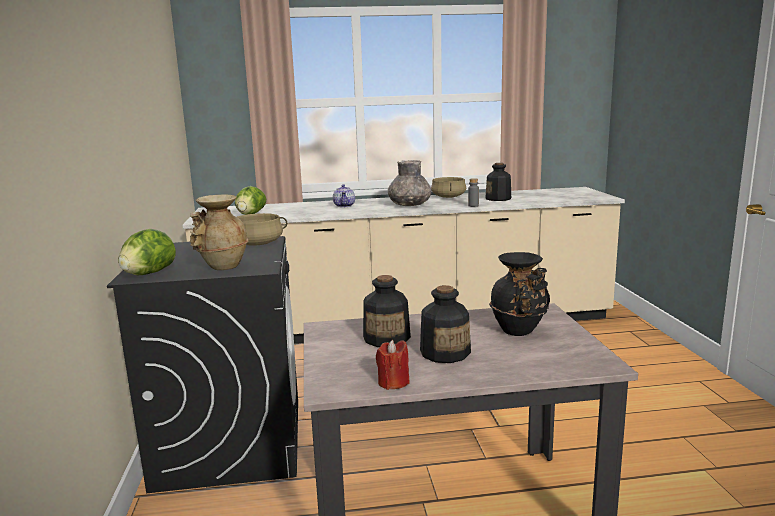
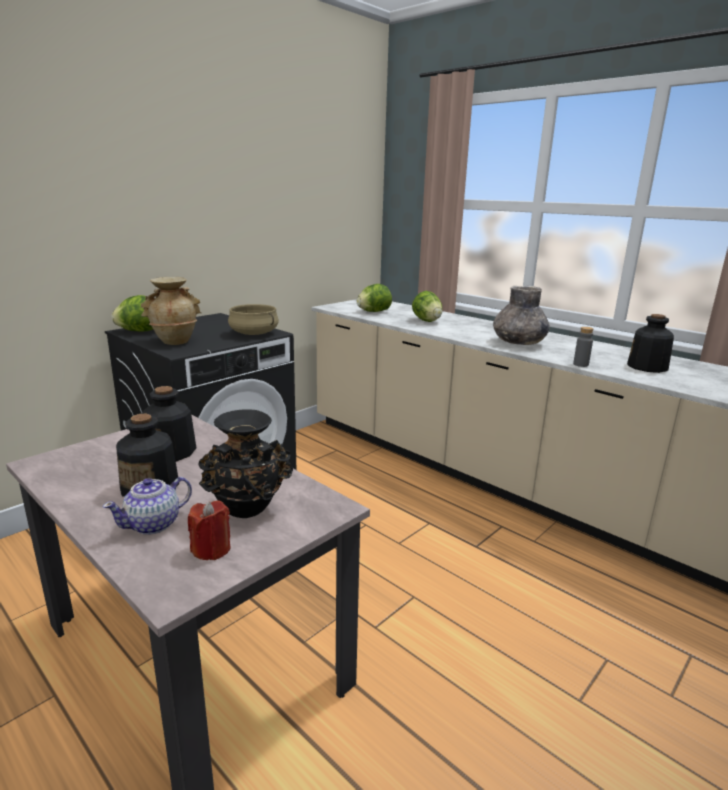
camera: 50 degrees right, 5 degrees up
teapot [333,184,355,207] -> teapot moved to [103,477,192,535]
red candle [376,340,410,390] -> red candle moved to [188,500,230,560]
beige cooking pot [431,177,466,198] -> none
none -> lettuce [412,291,442,322]

